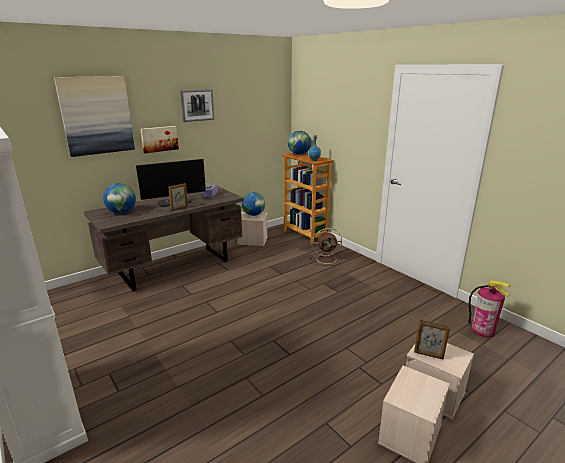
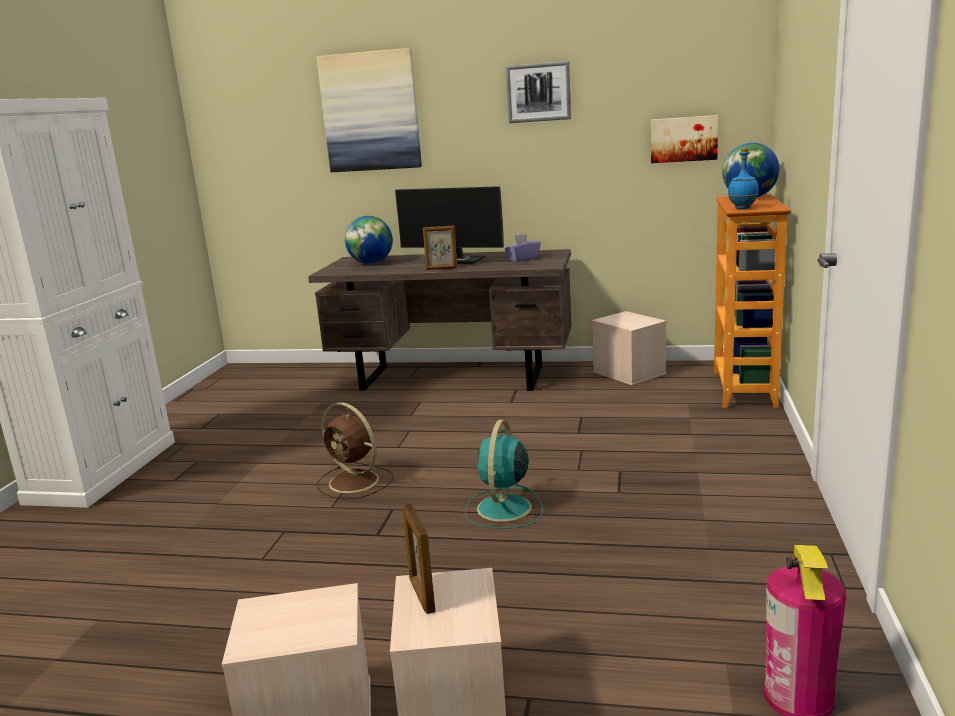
camera: 50 degrees right, 5 degrees down
picture [140,126,179,153] -> picture moved to [651,115,718,163]
globe [242,192,265,216] -> none
brown fan [310,228,342,266] -> brown fan moved to [317,402,394,499]
none -> turquoise fan [465,420,543,529]

